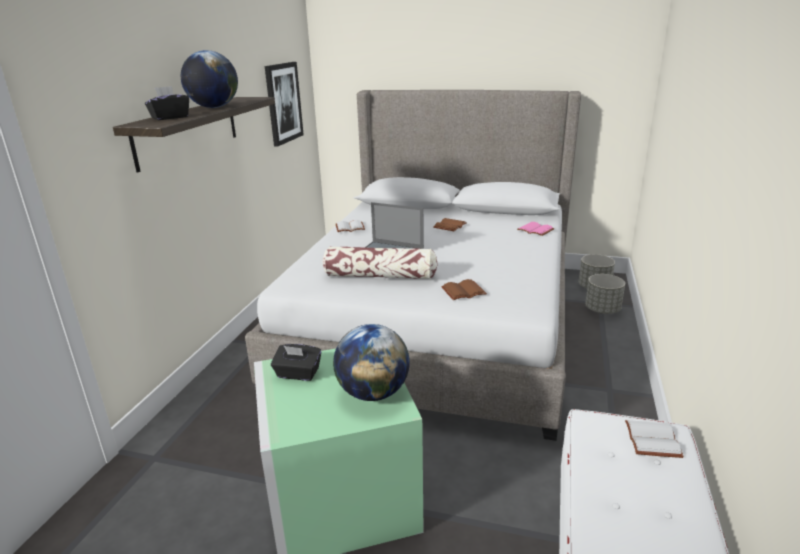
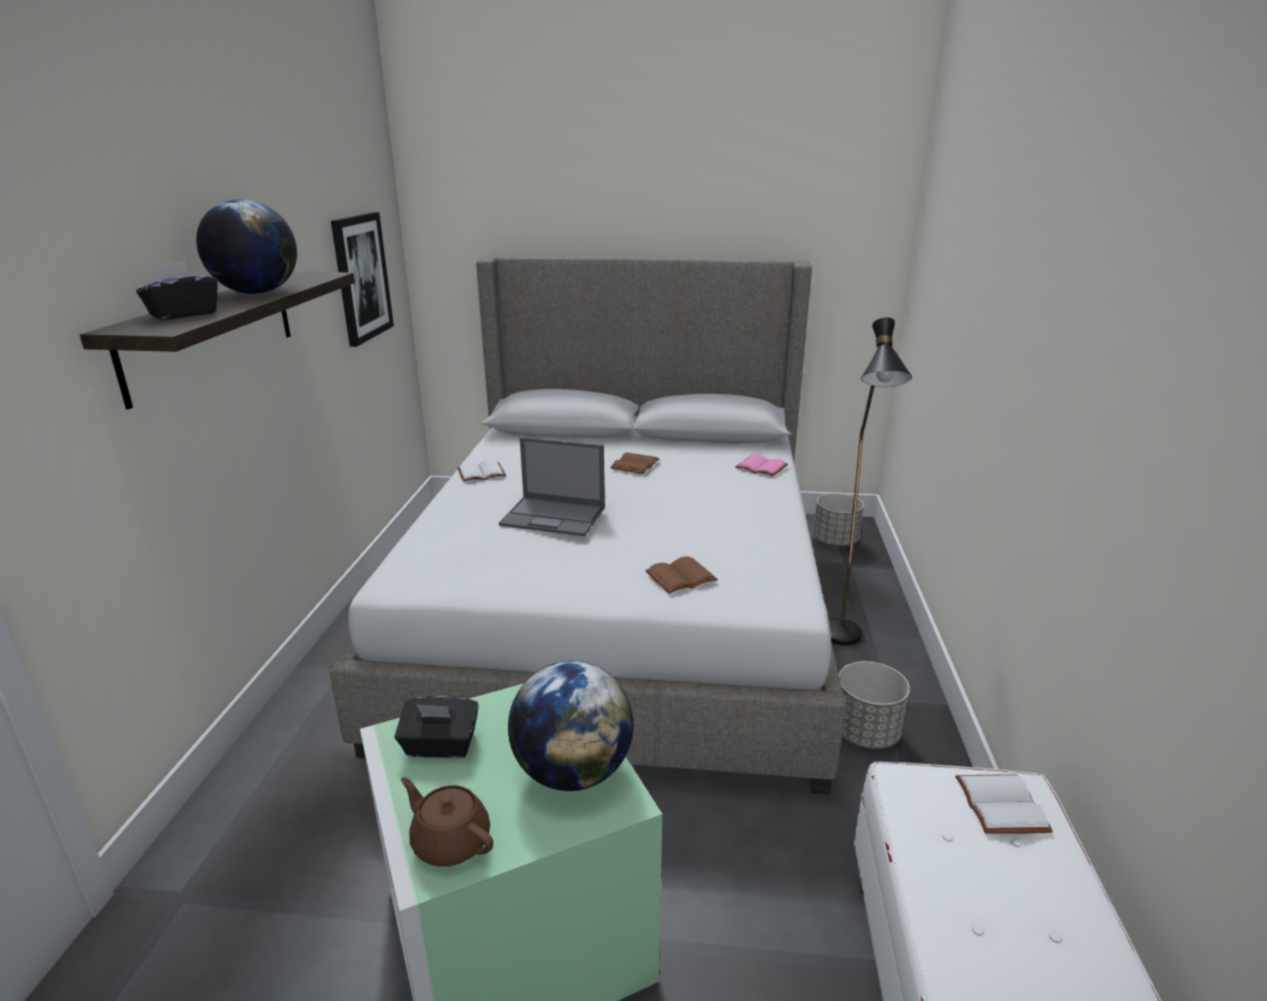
camera: 10 degrees left, 0 degrees up
pillow [322,246,438,279] -> none
grey planter [585,274,625,314] -> grey planter moved to [839,661,910,749]
none -> brown teapot [401,777,493,866]
none -> black floor lamp [828,317,912,645]

